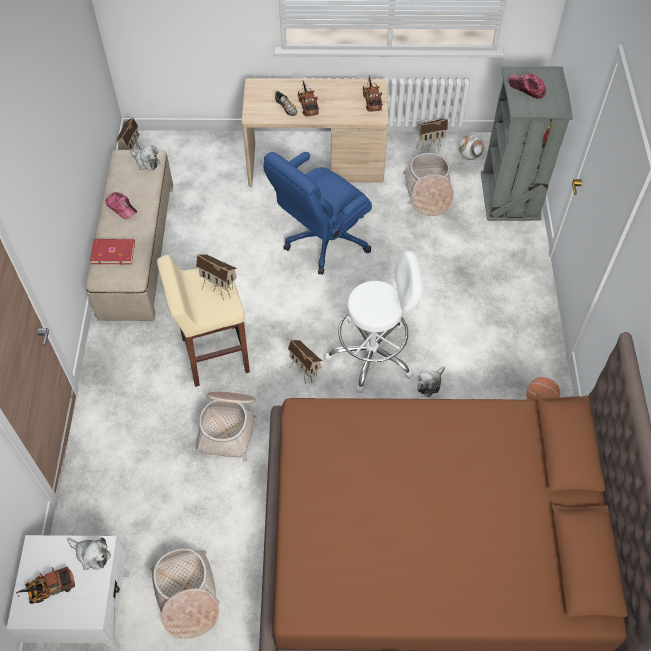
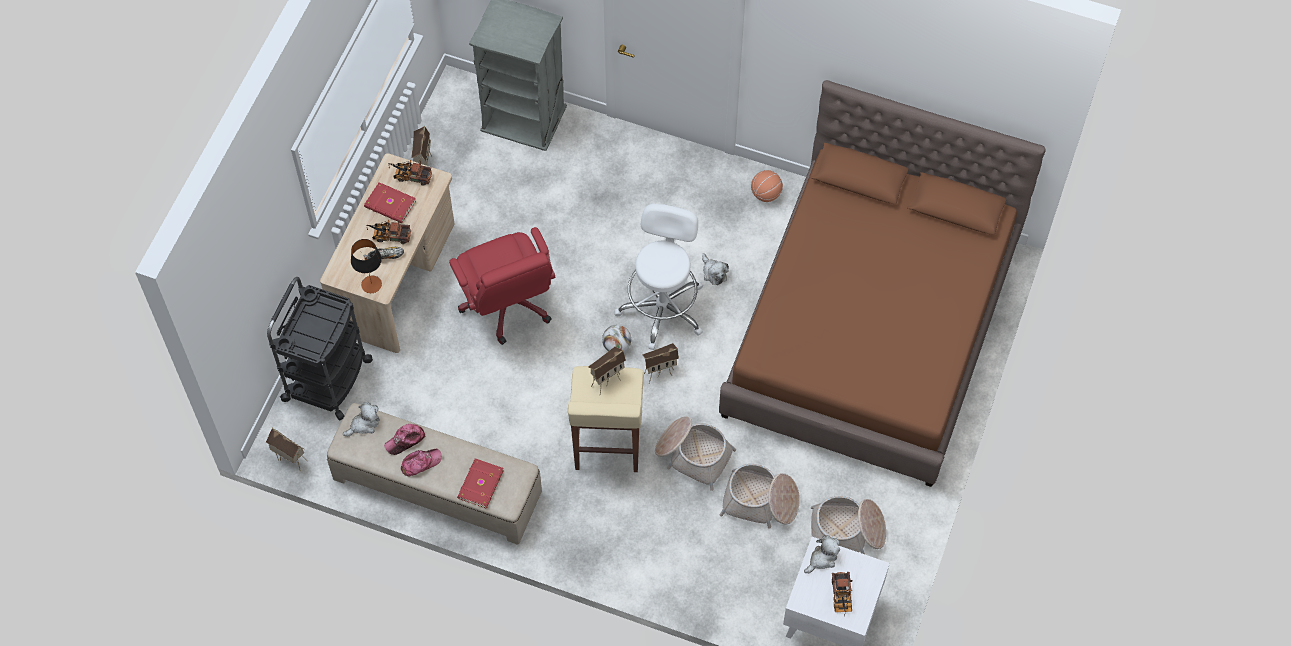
camera: 70 degrees left, 5 degrees up
blue office chair [264,152,372,275] -> red office chair [449,227,555,345]
basket [403,153,454,216] -> basket moved to [720,464,800,529]
football [459,135,484,160] -> football moved to [602,325,631,352]
cap [509,73,546,99] -> cap moved to [384,424,425,455]
none -> black cart [267,277,373,420]
none -> table lamp [351,239,382,293]
none -> red book [364,182,416,223]

